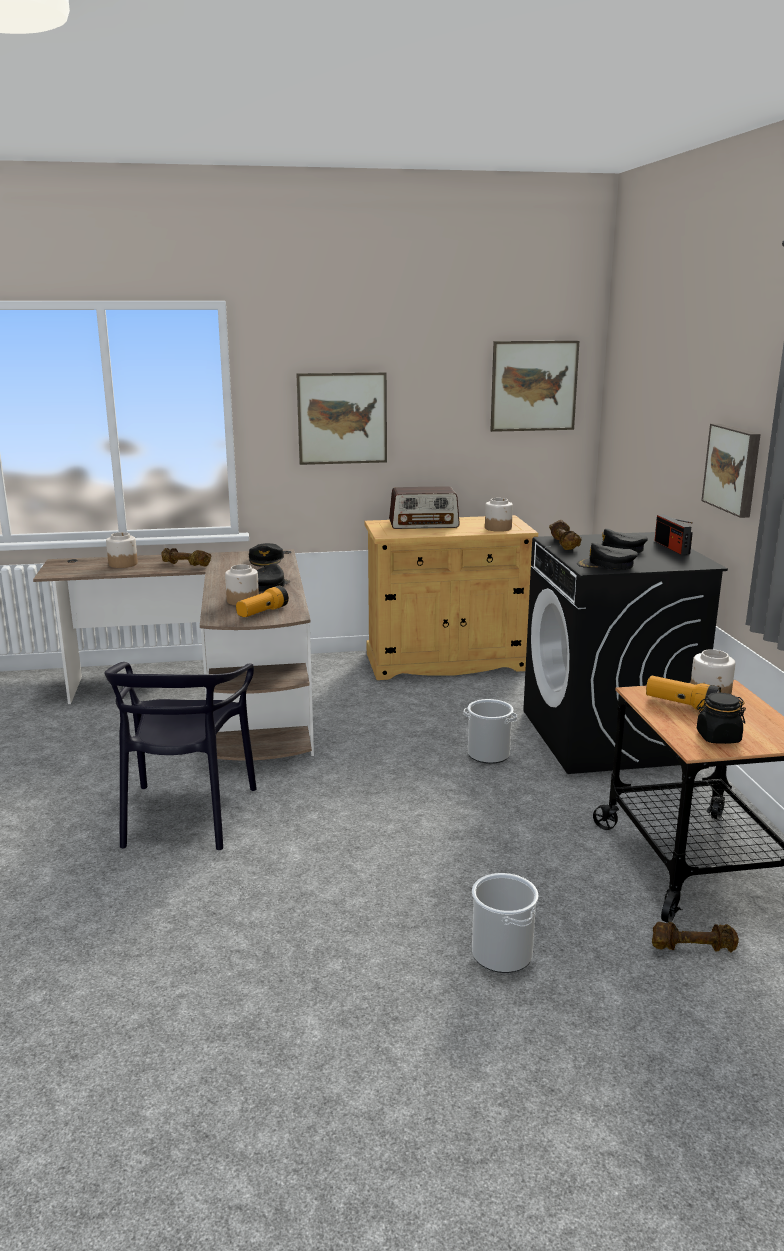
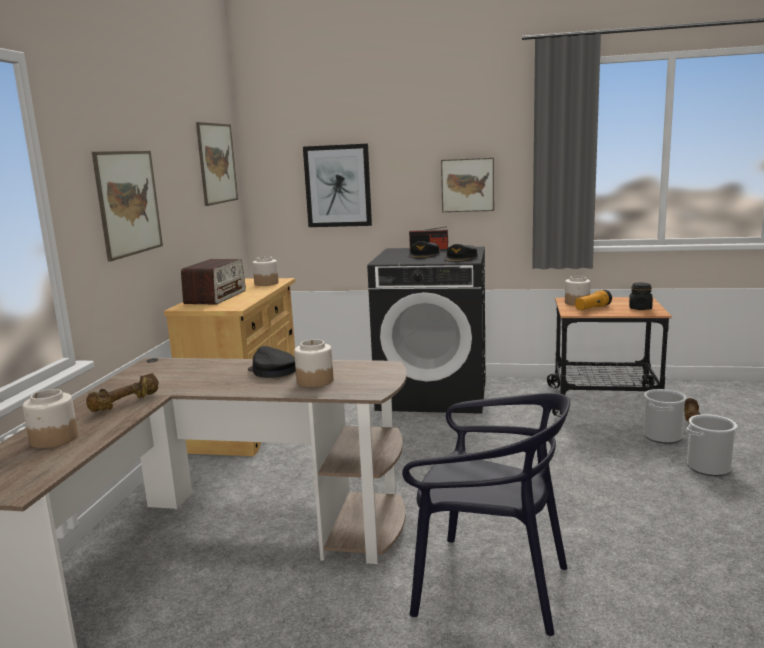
camera: 70 degrees left, 5 degrees down
flashlight [236,586,289,617] -> none
black cap [249,543,284,567] -> none
bucket [464,699,517,764] -> bucket moved to [643,389,686,444]
brown dumbbell [549,520,582,550] -> none
none -> picture [303,144,372,227]

